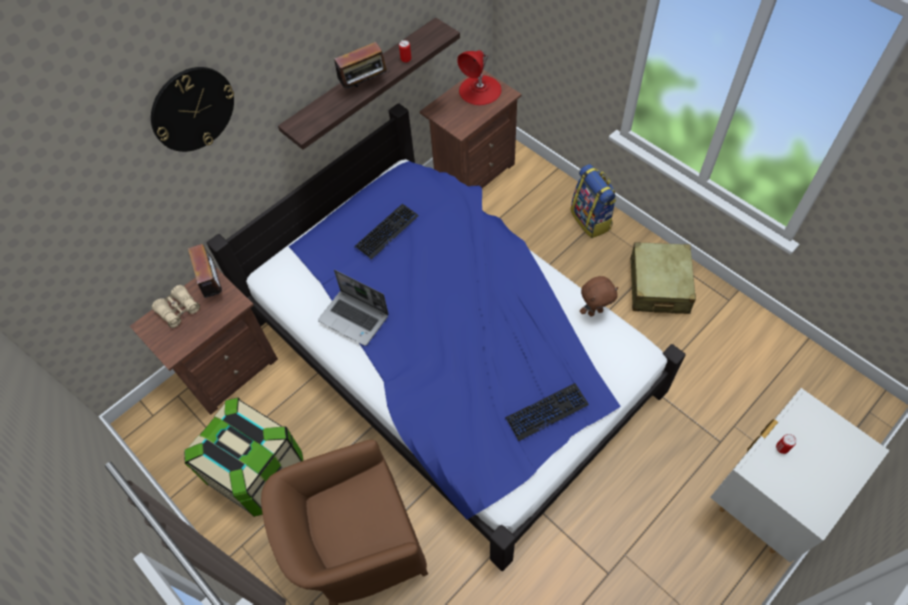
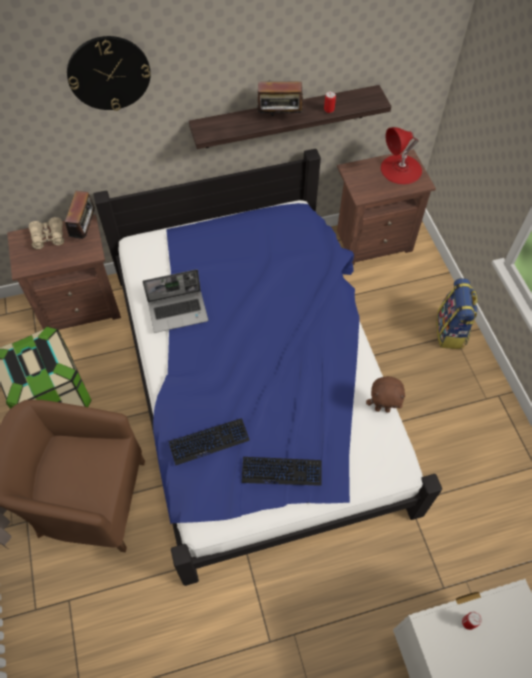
camera: 25 degrees right, 0 degrees up
laptop [318,270,389,346] -> laptop turned 75 degrees counterclockwise [142,269,208,333]
keyboard [354,204,419,260] -> keyboard moved to [168,418,250,466]
beige suitcase [630,242,696,314] -> none

